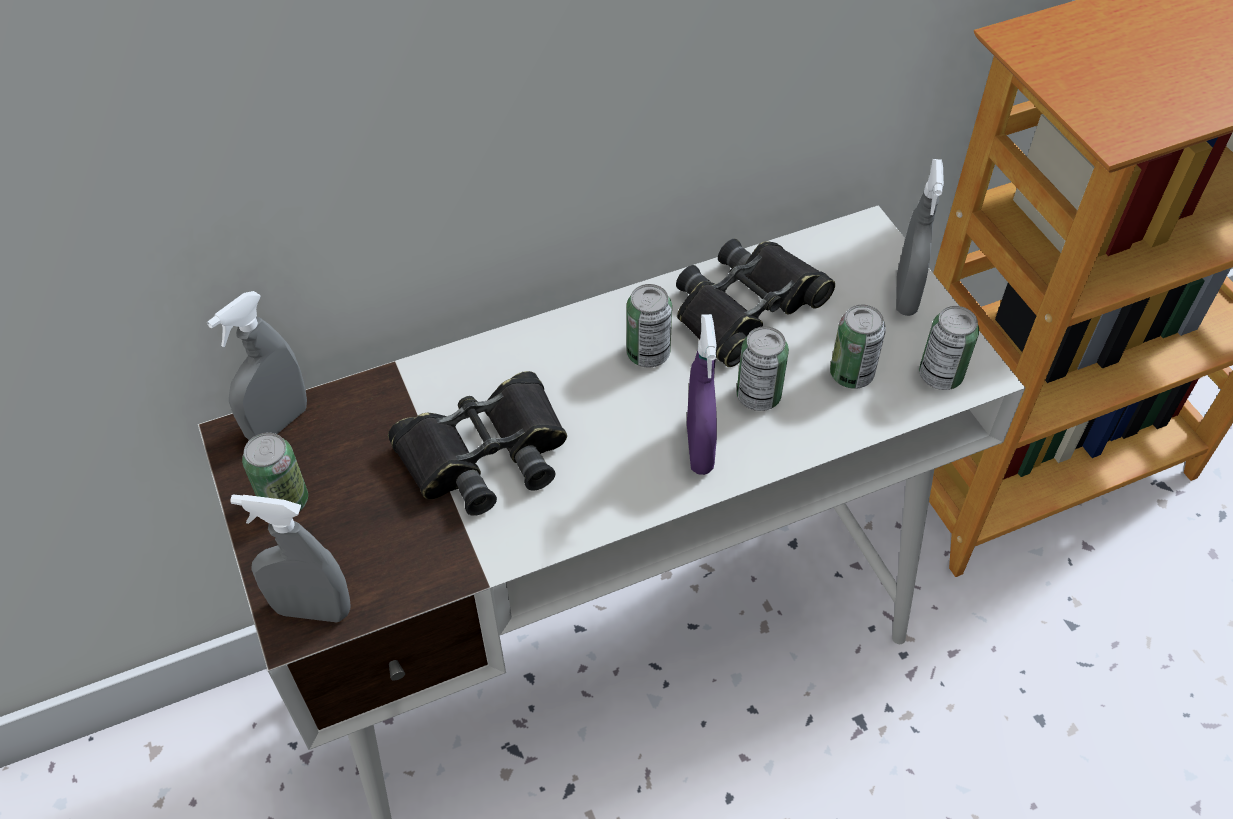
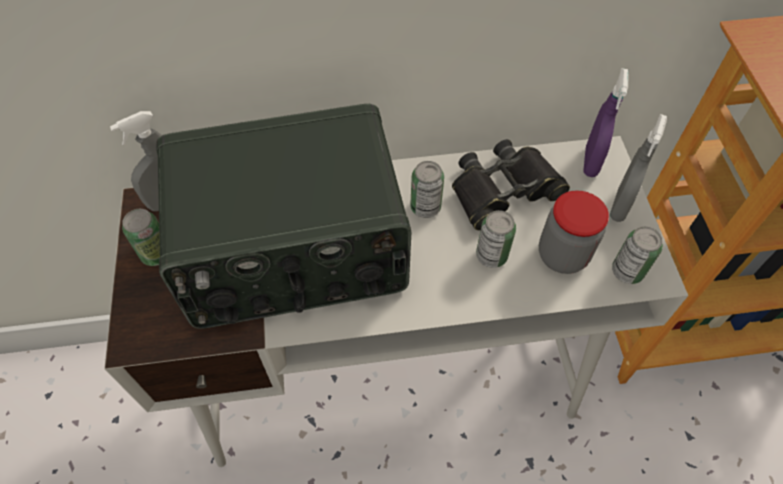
camera: 15 degrees right, 5 degrees up
grey spray bottle [230,494,350,622] -> none
black binoculars [388,371,567,516] -> radio [156,104,411,329]
purple spray bottle [687,314,717,475] -> purple spray bottle moved to [583,68,628,177]
can [830,304,886,389] -> jar [539,191,609,274]

